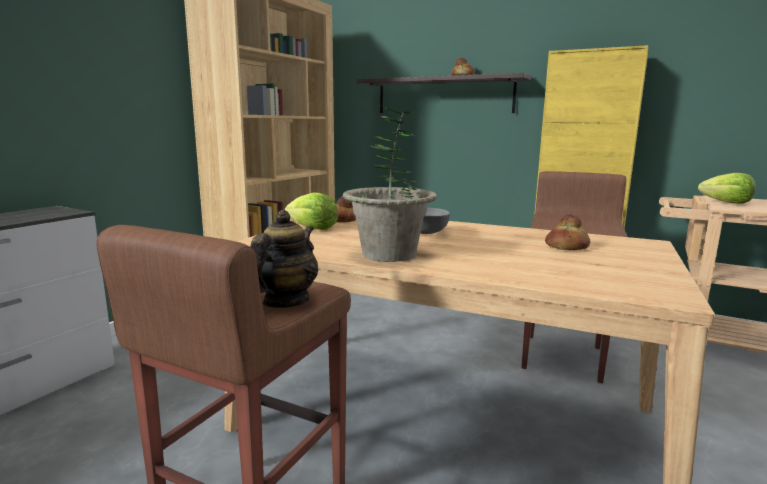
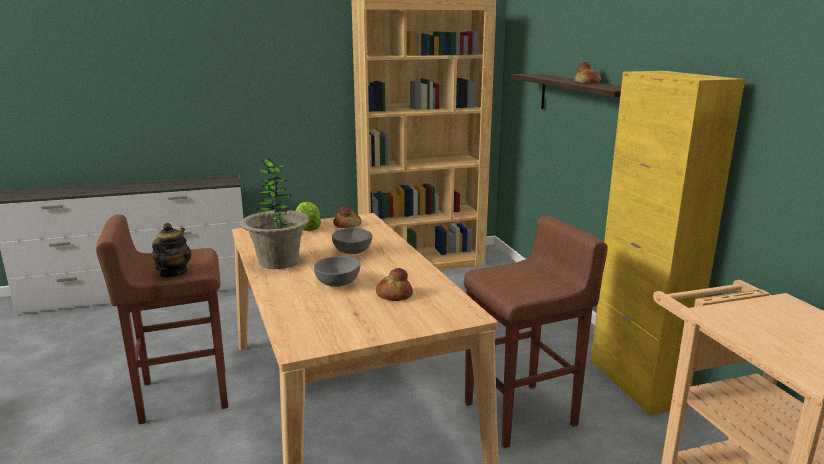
camera: 45 degrees right, 5 degrees up
teapot [250,210,318,308] -> teapot turned 60 degrees counterclockwise [152,223,191,277]
lettuce [698,173,756,204] -> none
none -> grey bowl [314,256,360,287]

